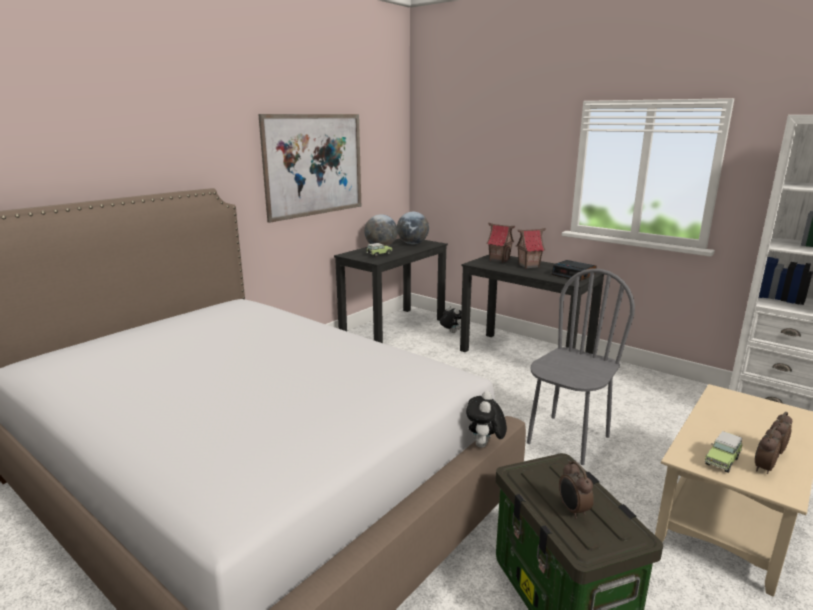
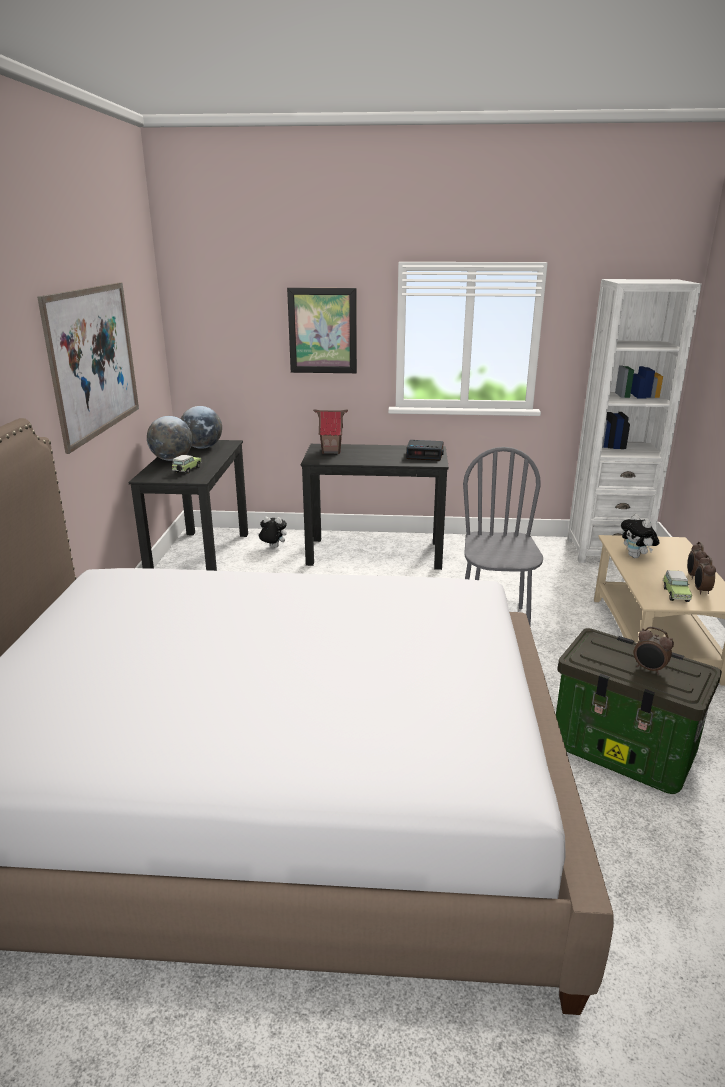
camera: 35 degrees left, 5 degrees up
plush toy [466,391,507,448] -> plush toy moved to [621,514,660,558]
toy house [516,228,546,269] -> none
none -> picture [287,288,357,373]

